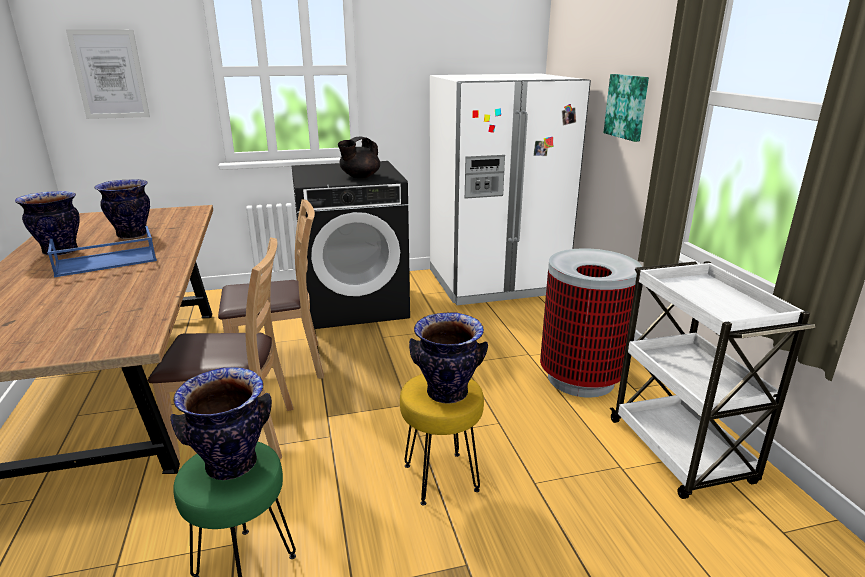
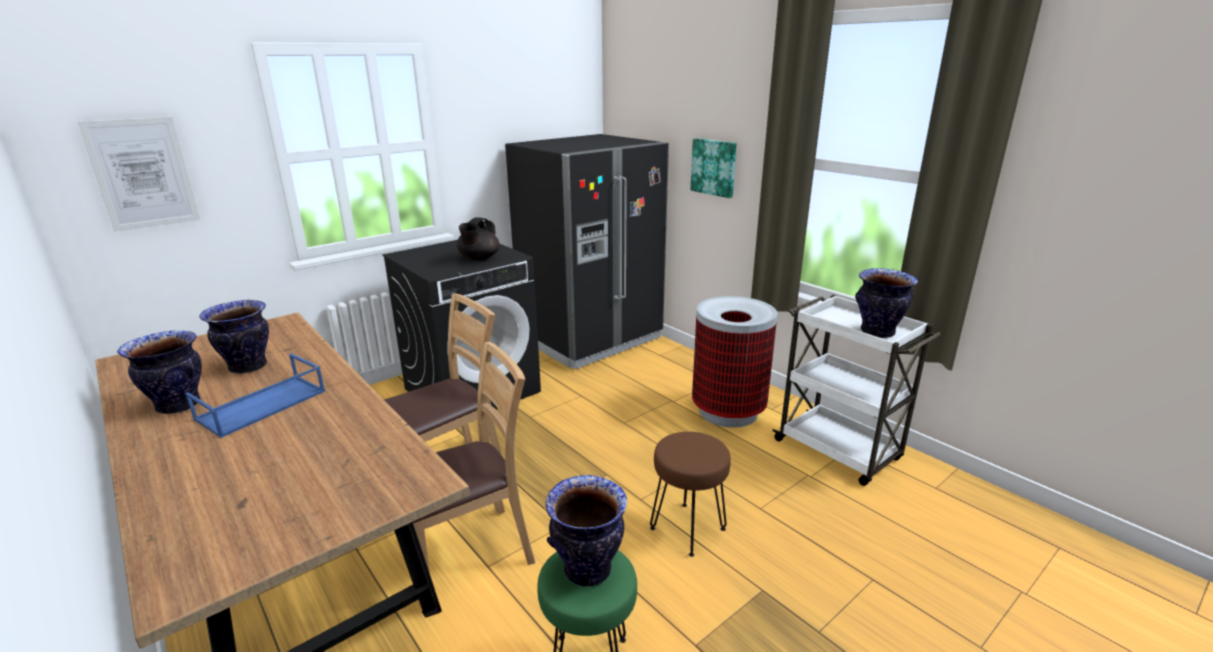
camera: 25 degrees left, 0 degrees up
yellow stool [400,374,484,506] -> brown stool [650,432,731,557]
vase [409,313,488,403] -> vase moved to [855,268,918,338]
white fridge [430,74,591,305] -> black fridge [505,134,669,369]

